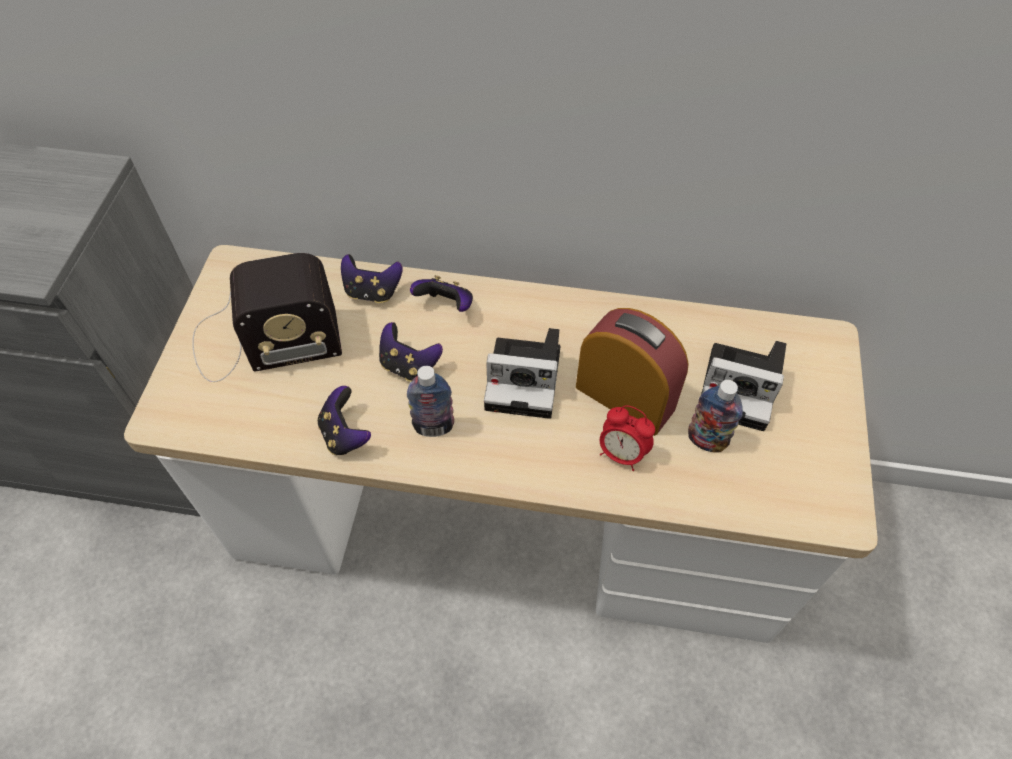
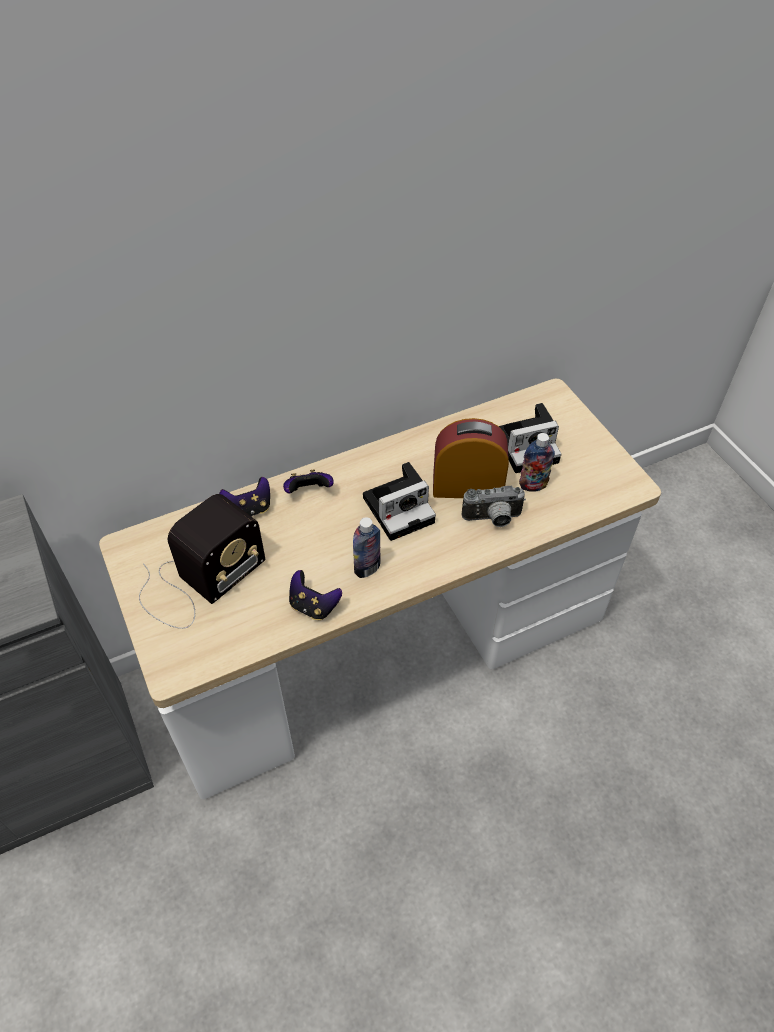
camera: 35 degrees left, 5 degrees down
game controller [379,322,443,382] -> none
alarm clock [600,405,655,471] -> camera [462,486,526,527]

